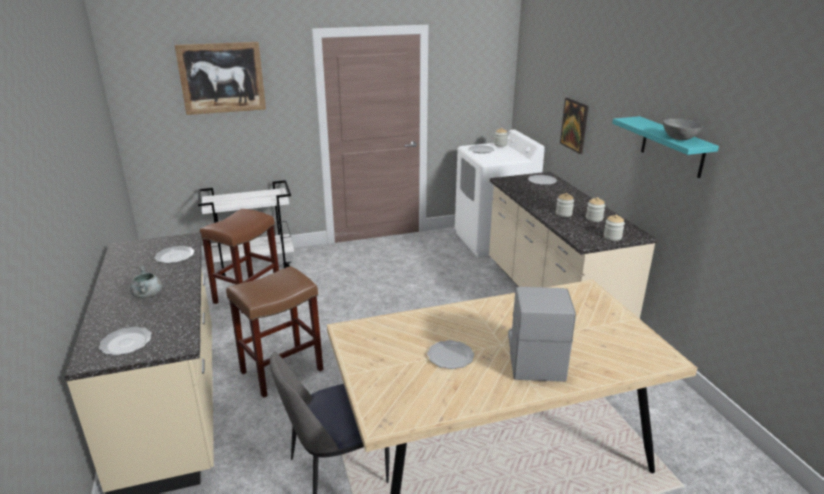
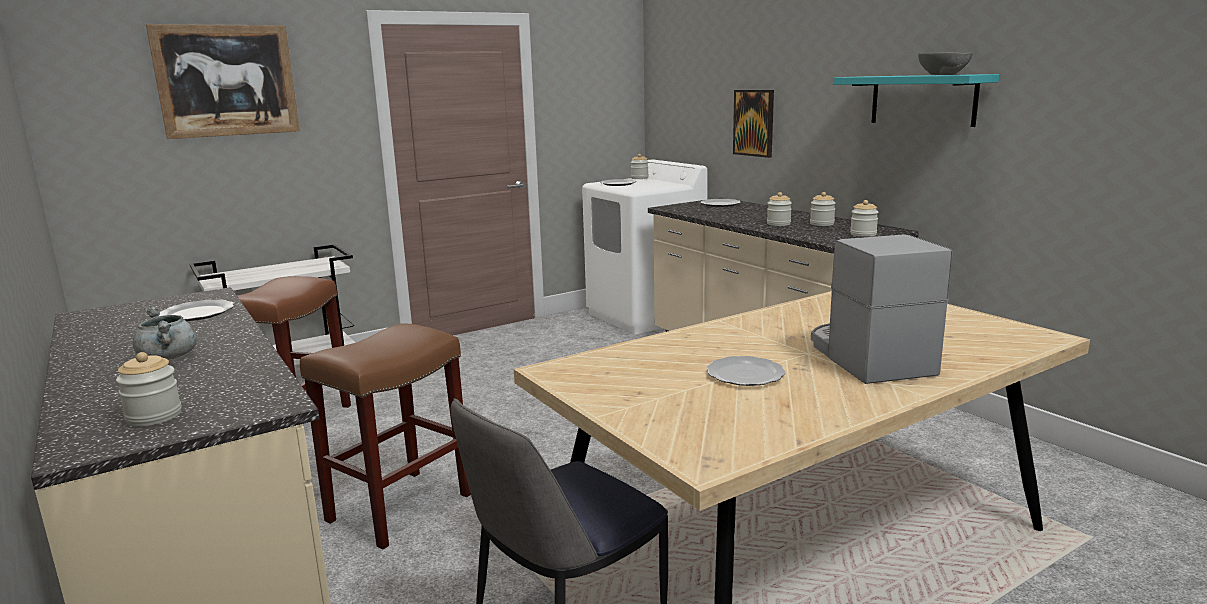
camera: 15 degrees left, 10 degrees down
plate [99,327,152,356] -> jar [116,352,182,427]

